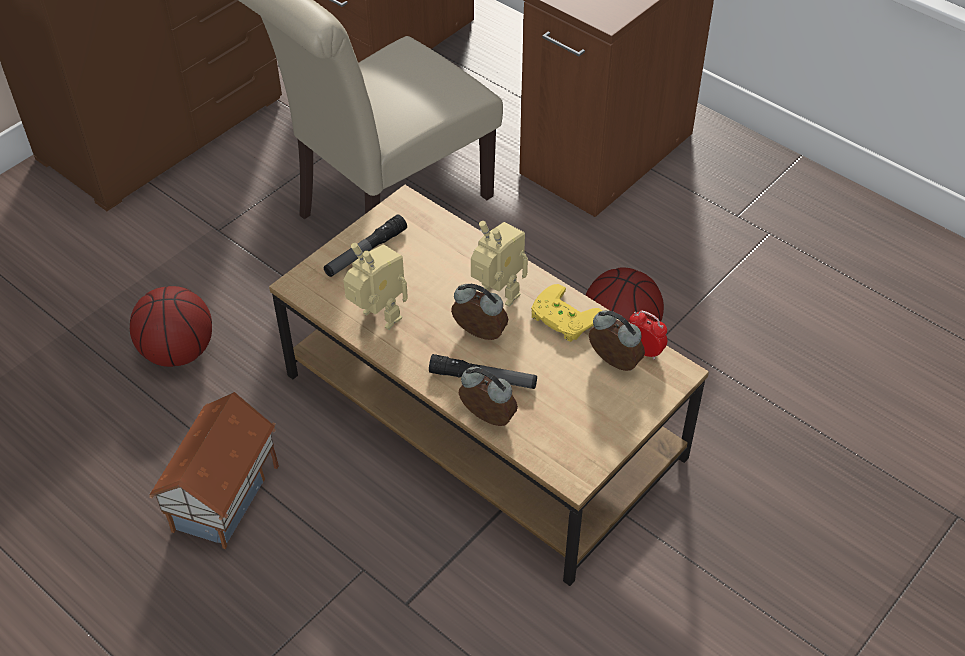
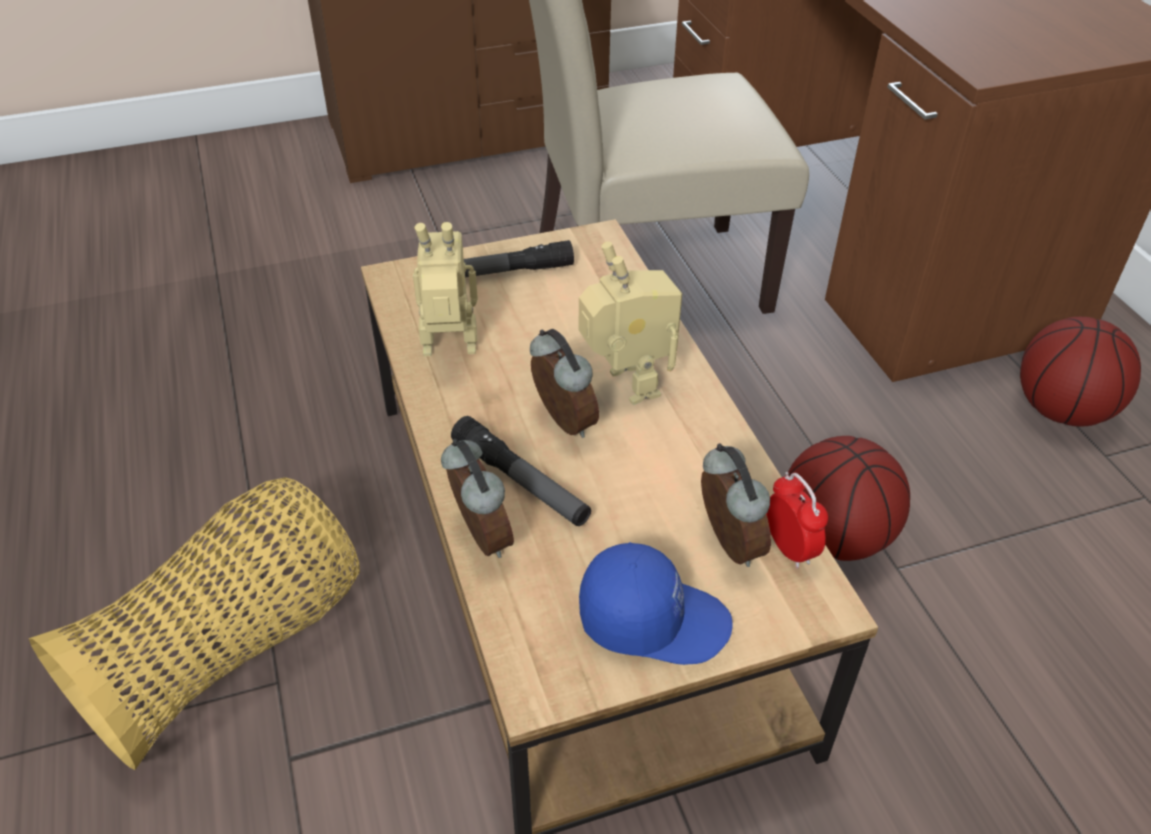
camera: 30 degrees right, 5 degrees down
basketball [130,286,212,367] -> basketball moved to [1020,317,1141,426]
toy house [149,392,279,549] -> none
toy robot [343,243,408,330] -> toy robot turned 75 degrees counterclockwise [413,222,478,356]
yellow game controller [531,284,602,342] -> none
none -> basket [29,477,360,770]
none -> blue cap [579,542,733,665]

